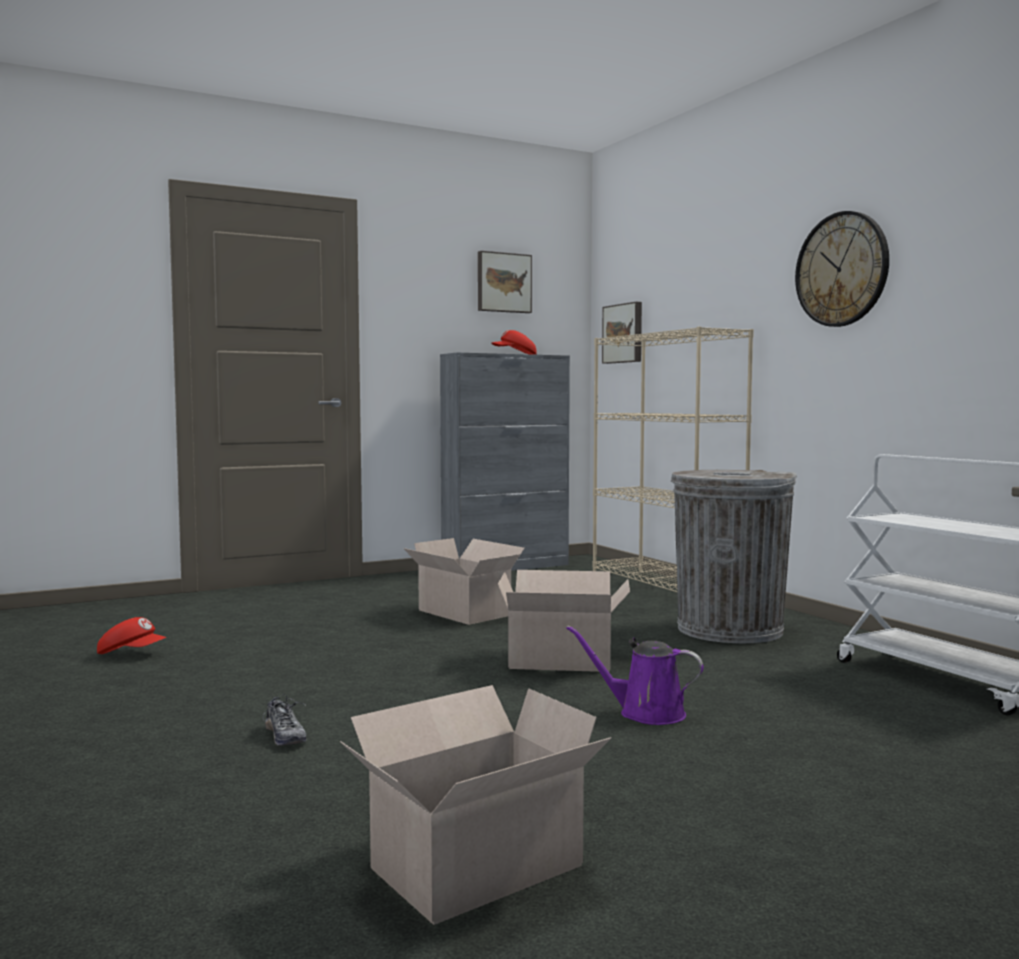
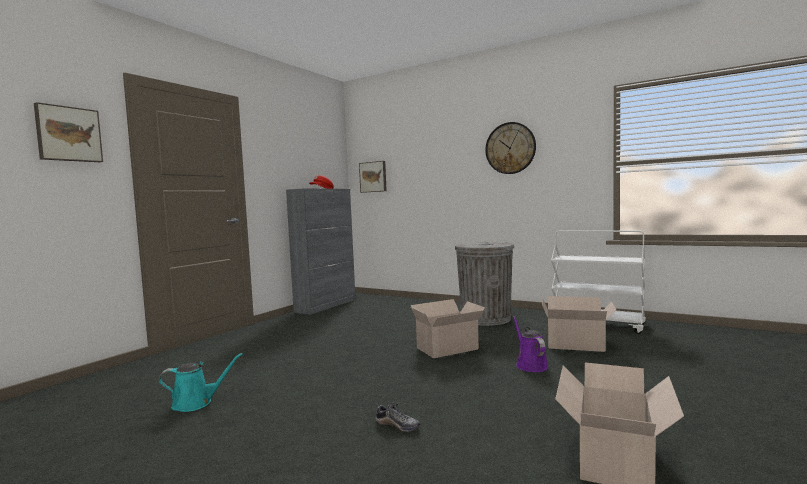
camera: 30 degrees left, 0 degrees up
red cap [97,617,167,654] -> turquoise watering can [158,353,243,412]
cardboard box [403,538,524,625] -> cardboard box moved to [542,296,616,352]
picture [478,251,532,313] -> picture moved to [34,102,103,162]
purple watering can [566,626,704,725] -> purple watering can turned 90 degrees clockwise [513,316,548,372]
beige bookcase [592,327,754,592] -> none

